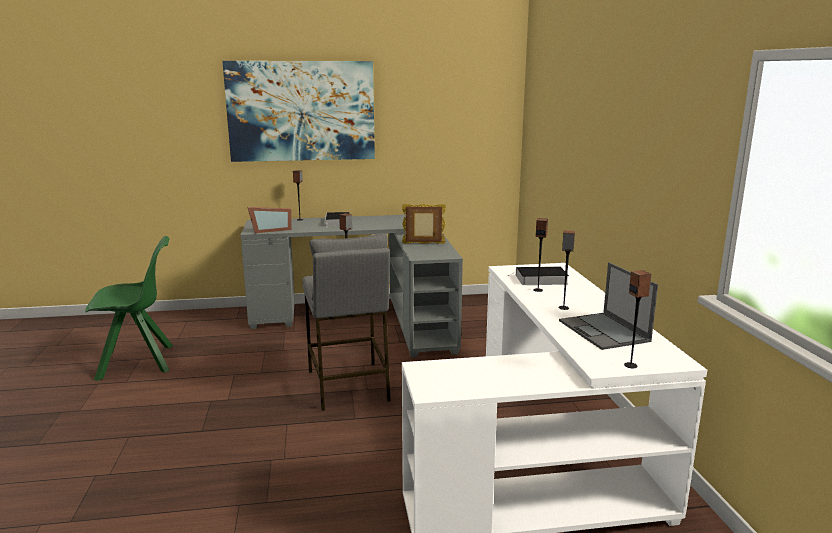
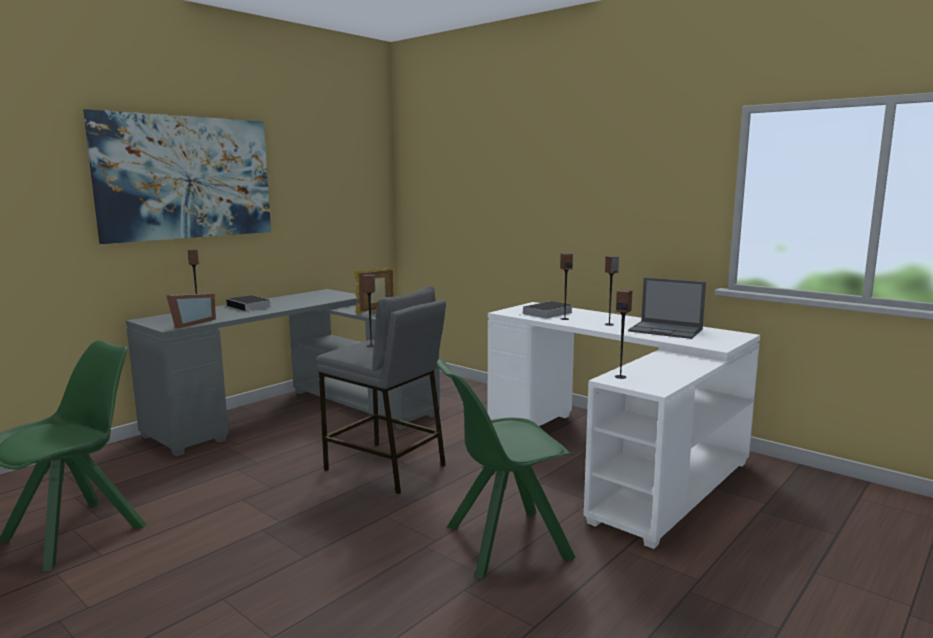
camera: 40 degrees left, 5 degrees down
speaker [624,270,652,368] -> speaker moved to [615,290,632,379]
none -> green chair [436,359,576,579]

